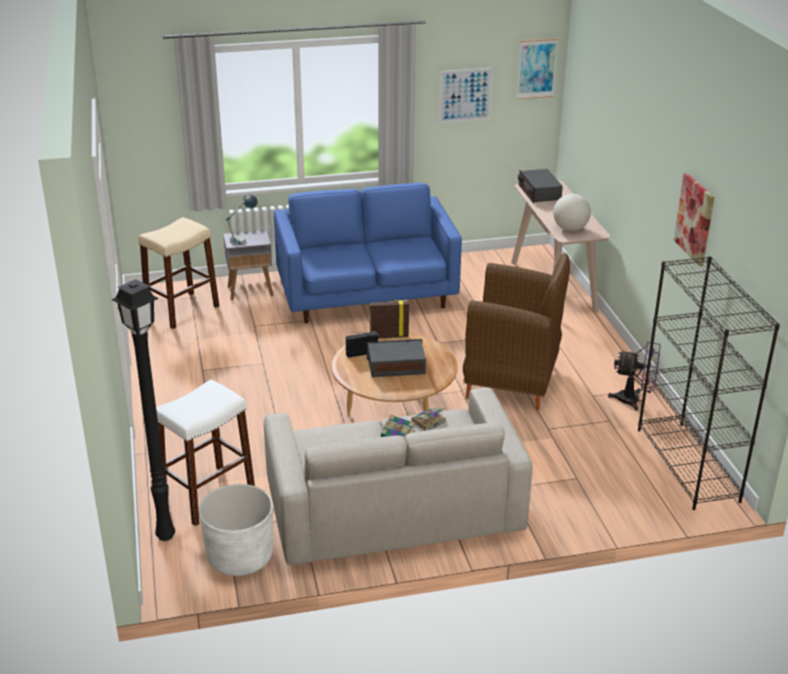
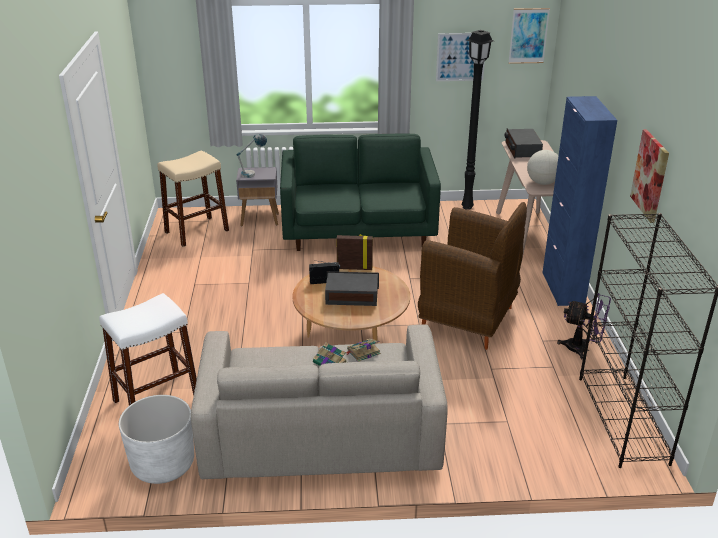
camera: 10 degrees right, 0 degrees up
black floor lamp [112,279,175,541] -> black floor lamp moved to [462,30,494,210]
blue sofa [274,183,462,323] -> green sofa [280,134,441,251]
none -> blue cabinet [542,96,617,306]

